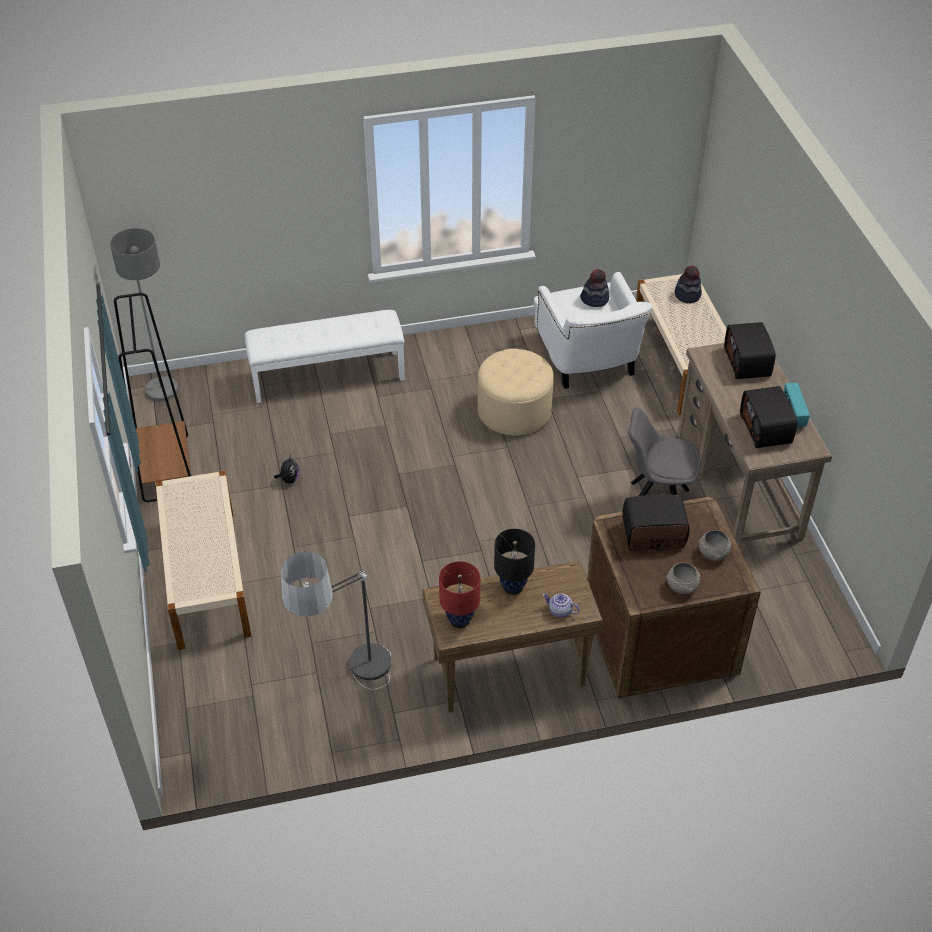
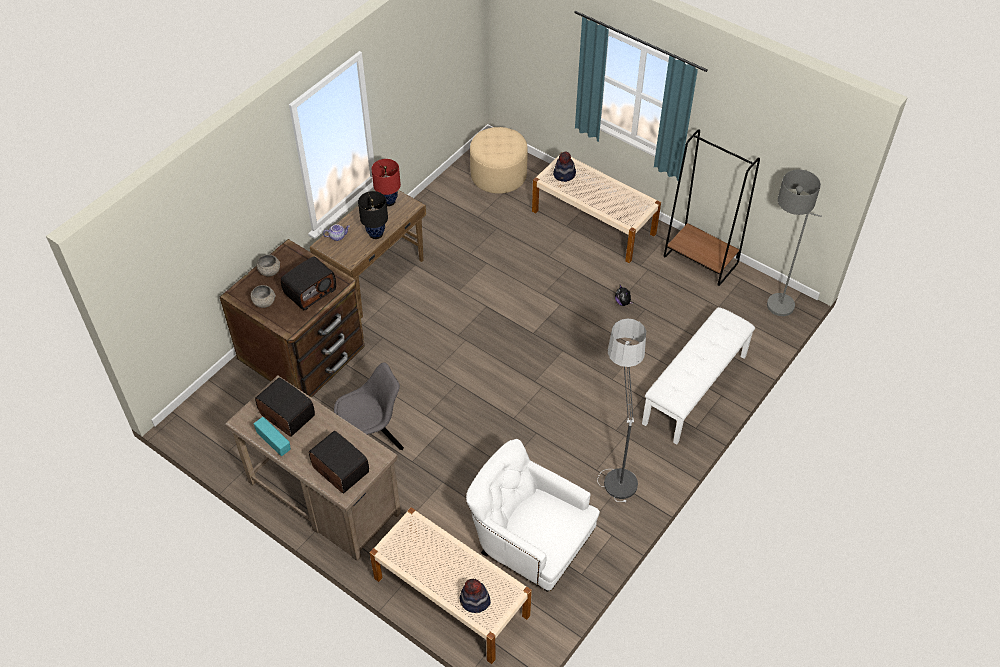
camera: 140 degrees right, 5 degrees up
floor lamp [281,552,391,690] -> floor lamp moved to [597,319,646,502]
beige ottoman [478,349,554,436] -> beige ottoman moved to [470,127,528,194]
hat [580,269,609,307] -> hat moved to [553,152,576,182]

